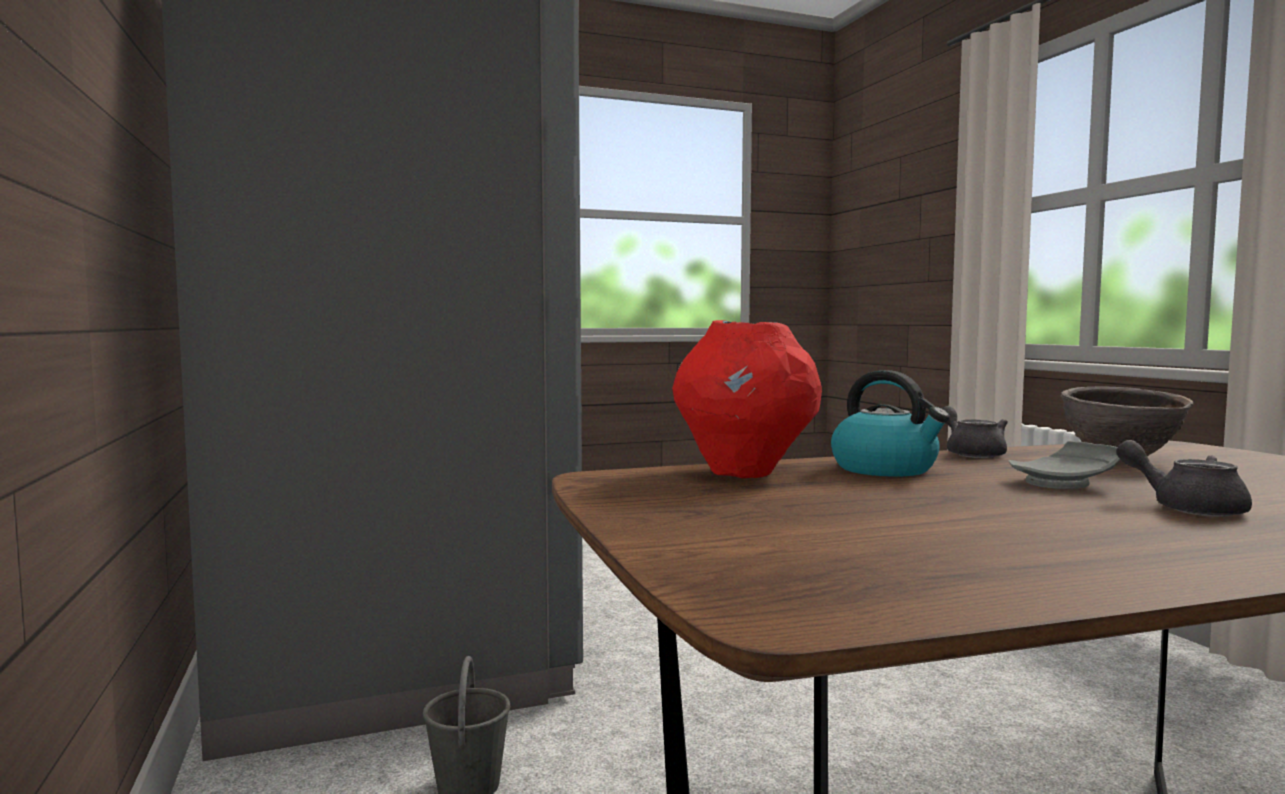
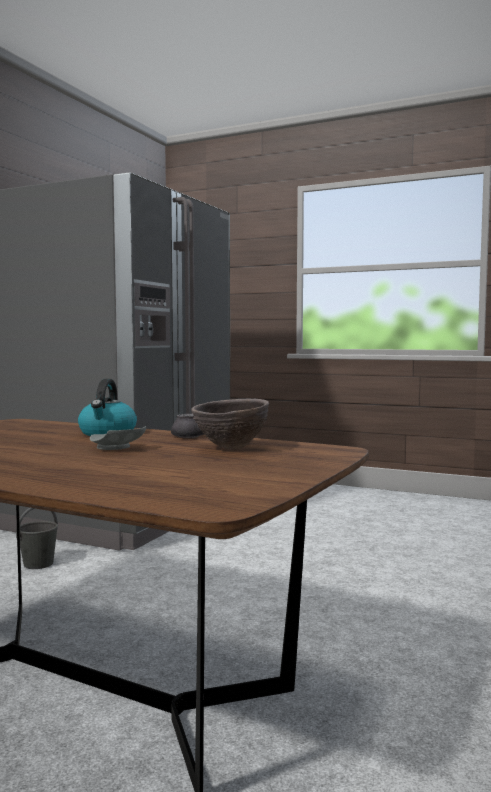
camera: 45 degrees right, 0 degrees up
red vase [672,320,822,478] -> none
grey teapot [1116,440,1252,517] -> none

